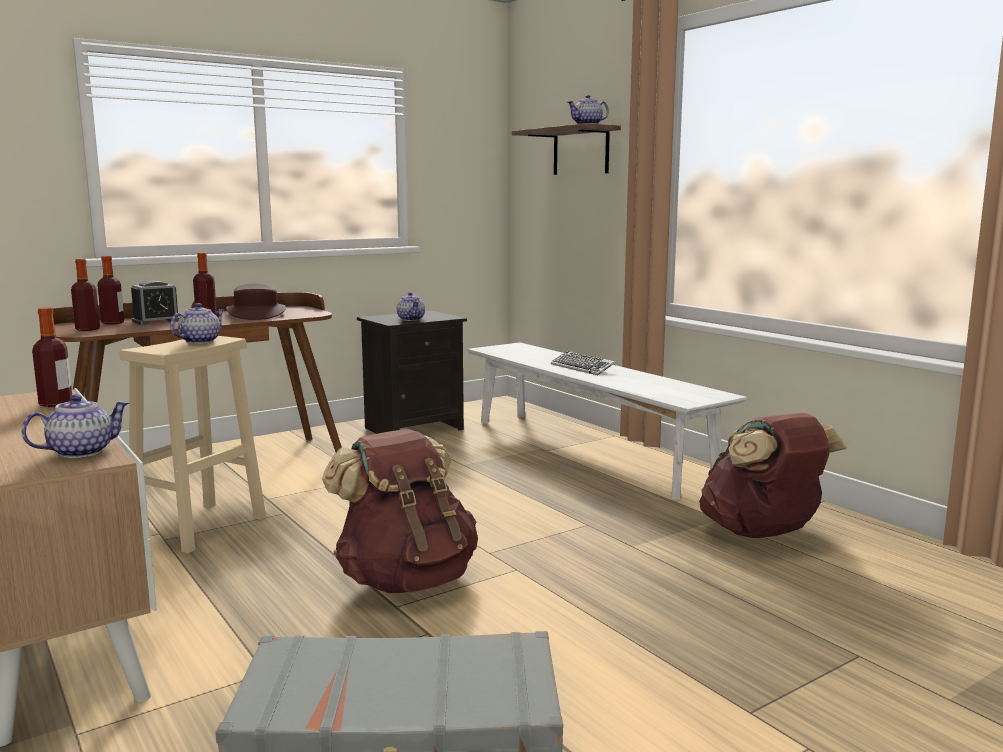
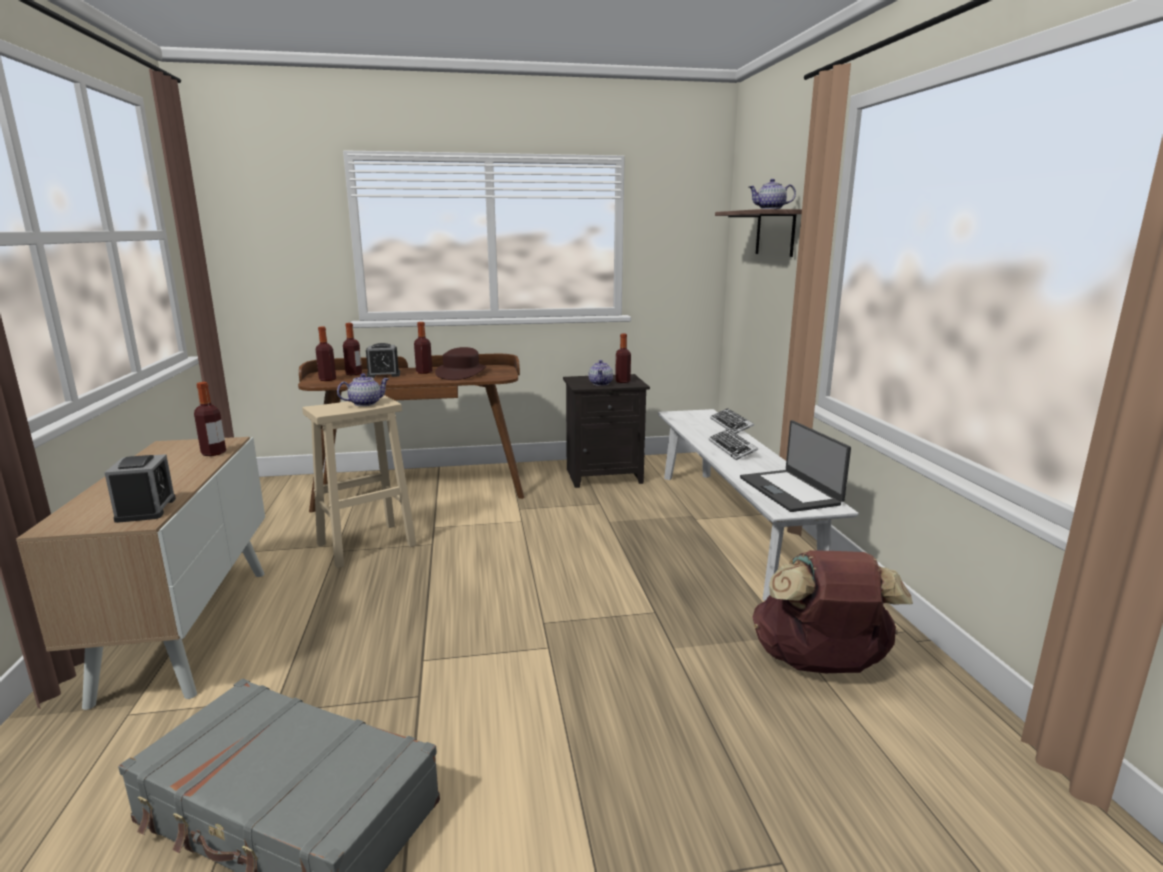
camera: 25 degrees right, 5 degrees up
teapot [22,394,129,458] -> alarm clock [104,454,176,523]
brown backpack [322,429,478,593] -> none
none -> bottle [615,334,631,383]
none -> keyboard [710,408,754,434]
none -> laptop [740,420,851,512]

